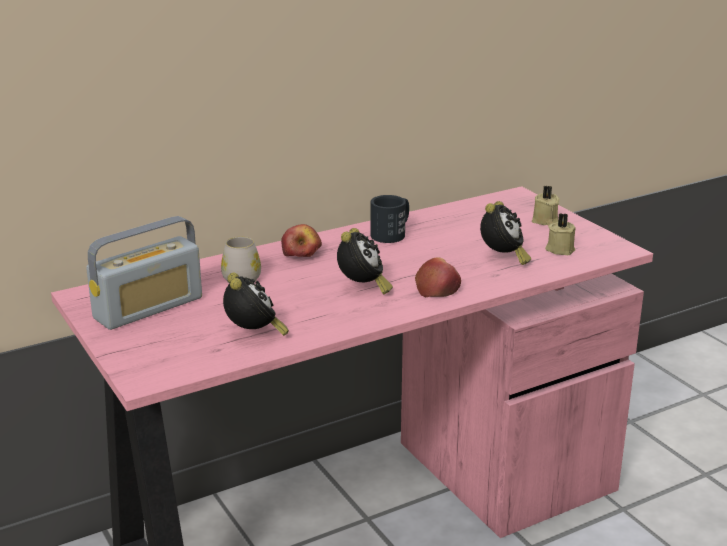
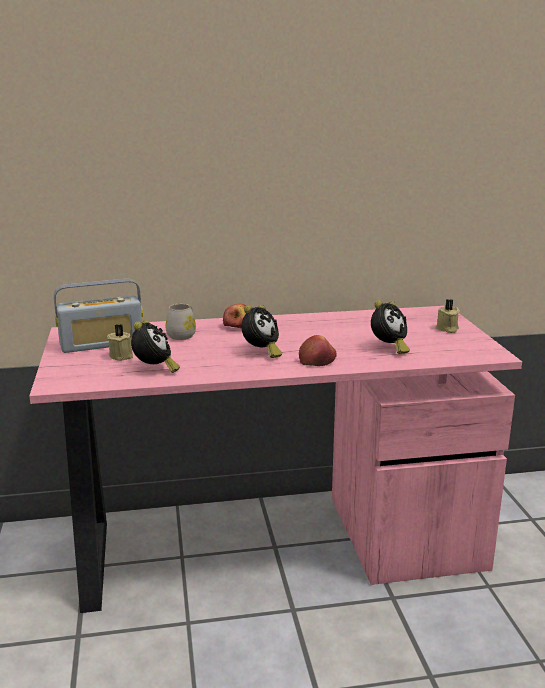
camera: 20 degrees right, 5 degrees down
black mug [370,195,409,243] -> none
beige candle [545,213,576,255] -> beige candle moved to [107,324,133,361]

